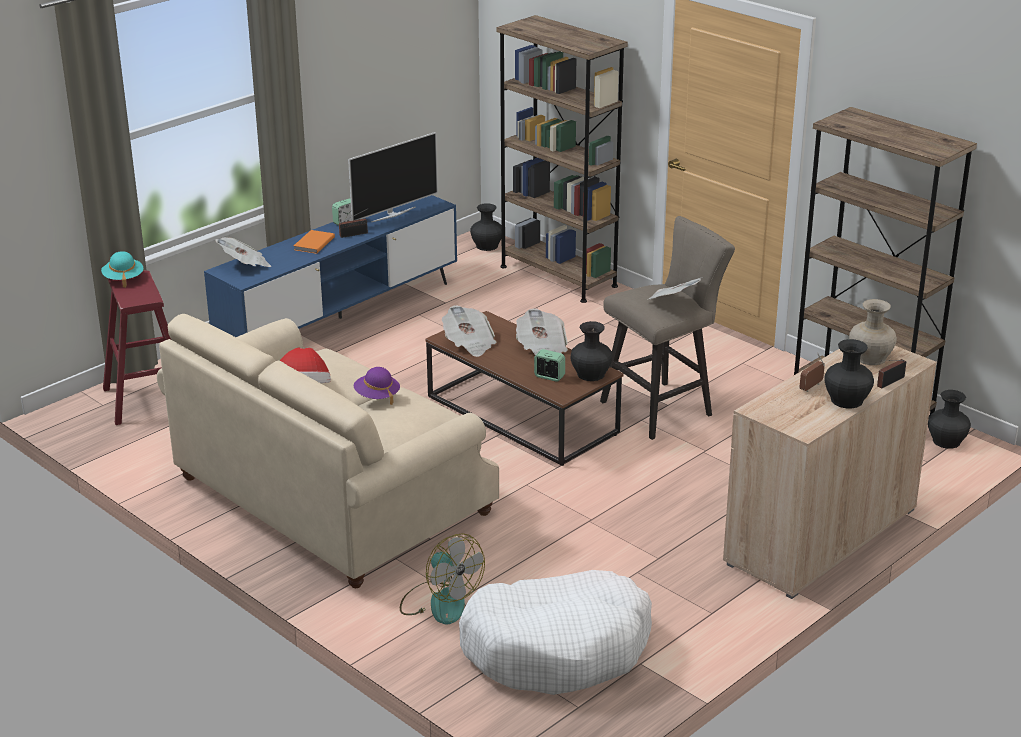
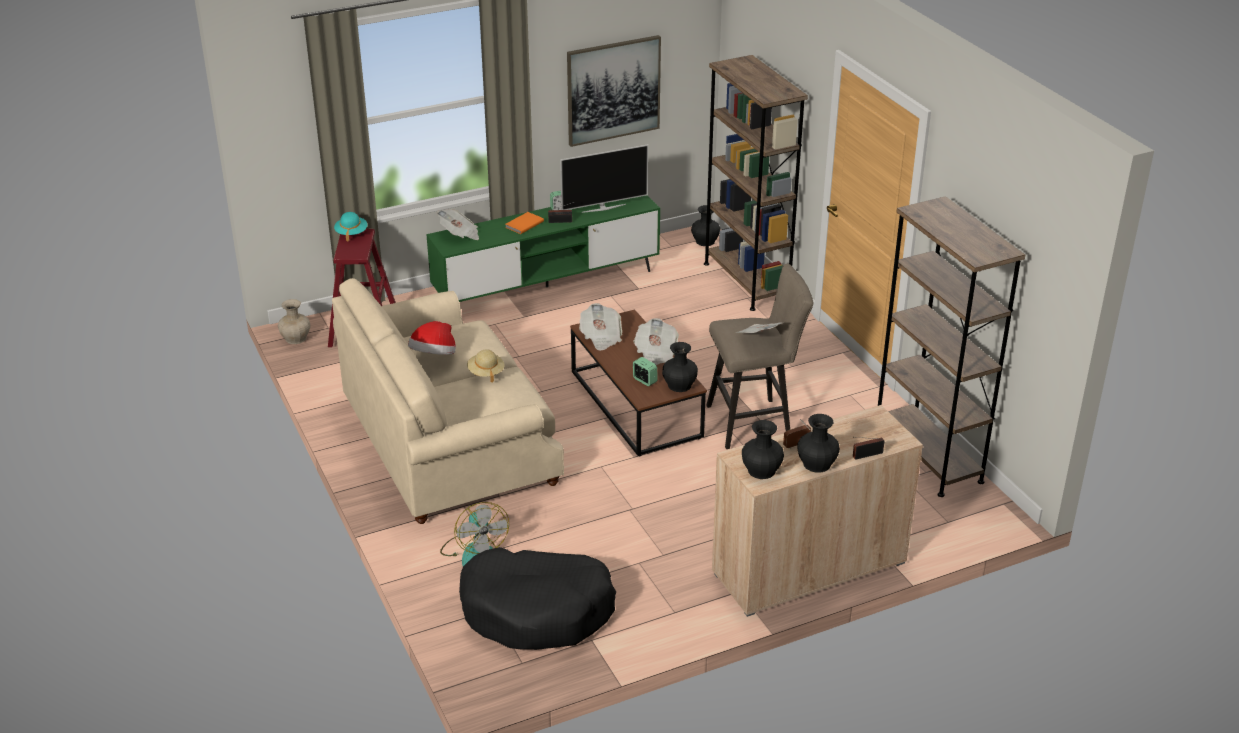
camera: 20 degrees right, 5 degrees up
blue tv stand [204,195,457,337] -> green tv stand [426,195,660,302]
purple hat [354,367,400,405] -> beige hat [467,349,504,382]
white dog bed [459,570,652,695] -> black dog bed [459,547,616,650]
beige vase [849,299,897,365] -> beige vase moved to [278,299,310,344]
black vase [928,390,971,449] -> black vase moved to [742,420,784,479]
none -> picture [567,35,661,147]

